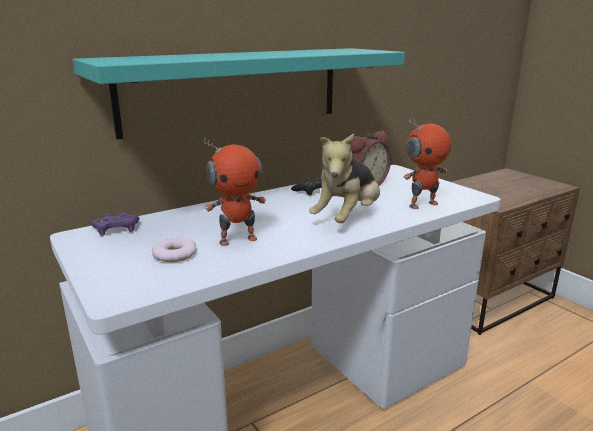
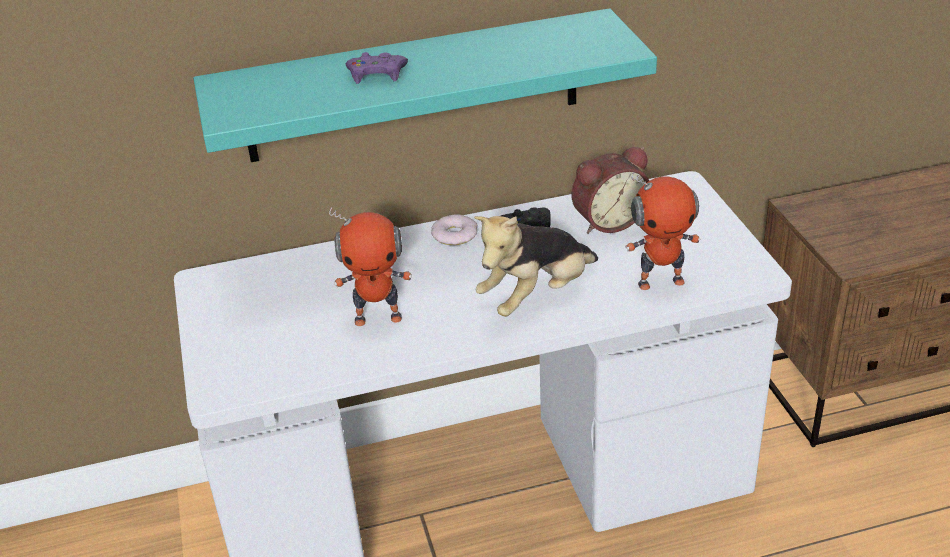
camera: 20 degrees right, 15 degrees up
purple game controller [91,213,139,236] -> purple game controller moved to [345,52,408,84]
donut [152,237,197,262] -> donut moved to [431,214,478,245]

